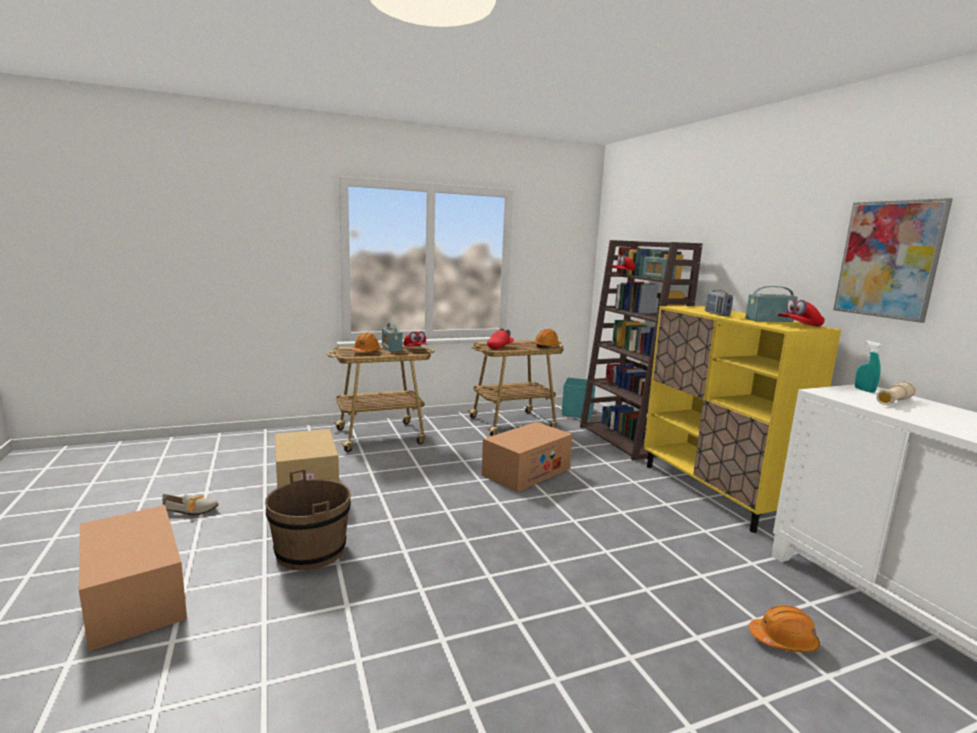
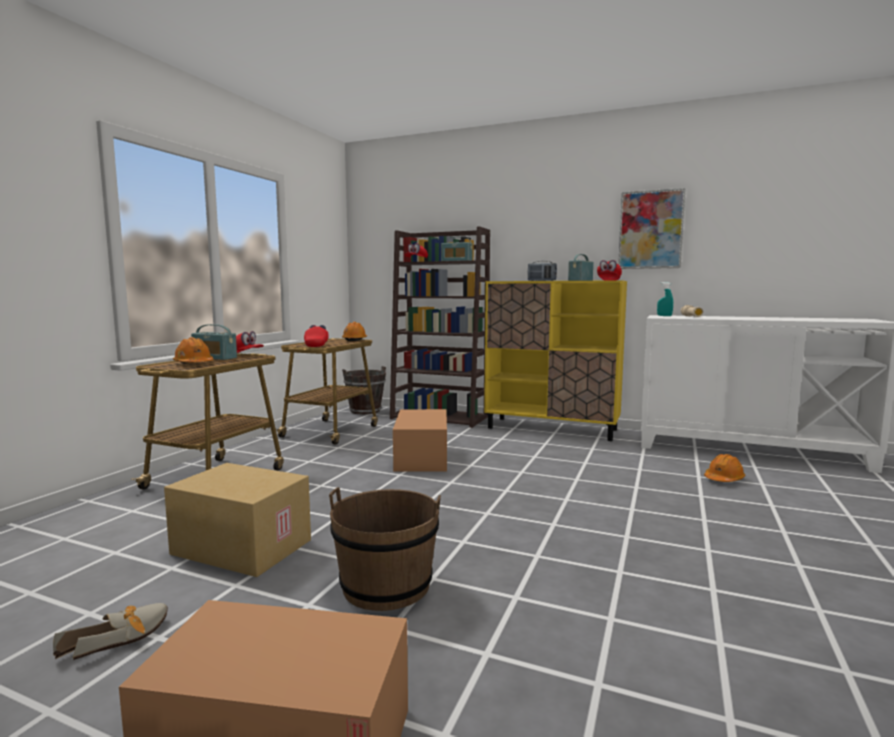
camera: 45 degrees left, 5 degrees down
turquoise storage box [562,377,595,419] -> brown bucket [342,366,386,414]

